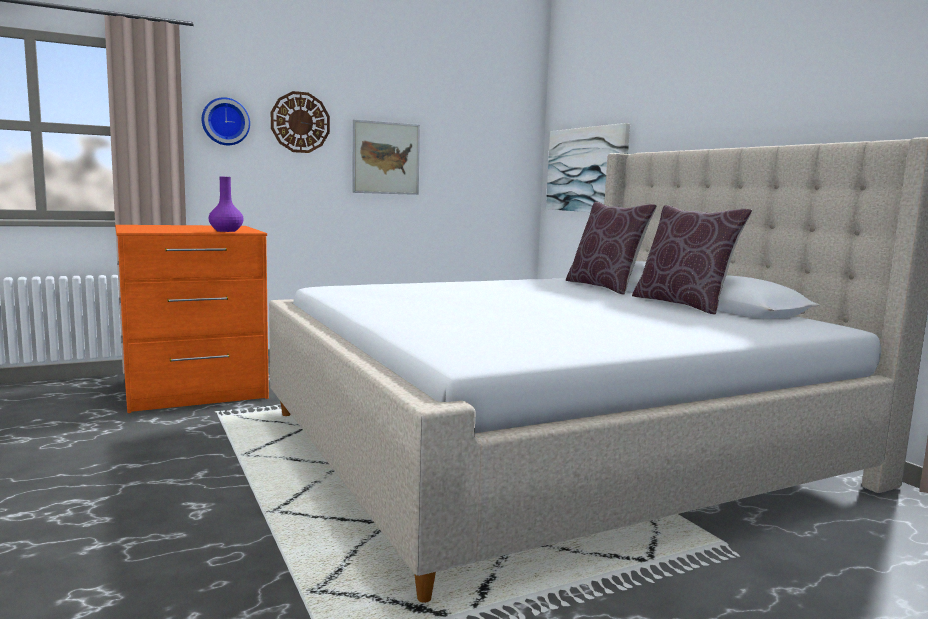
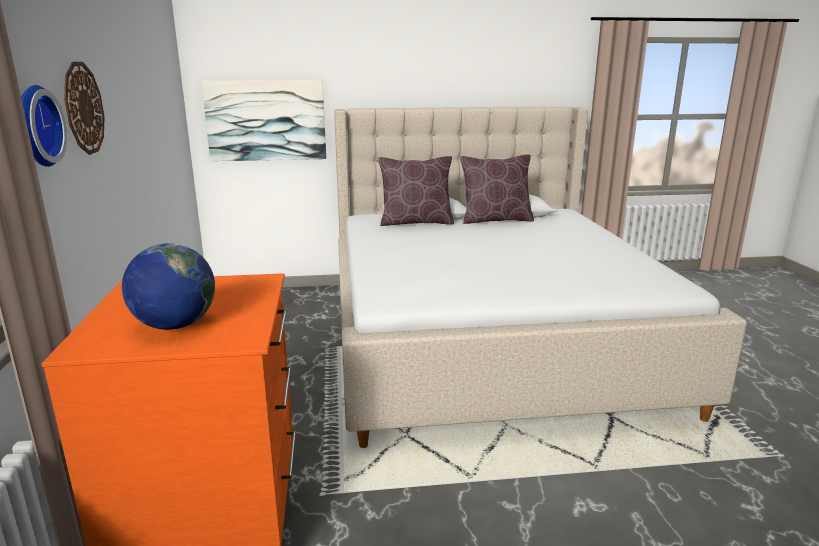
camera: 70 degrees left, 10 degrees up
purple vase [209,176,244,232] -> none
picture [352,119,420,195] -> none
none -> globe [122,243,215,330]

